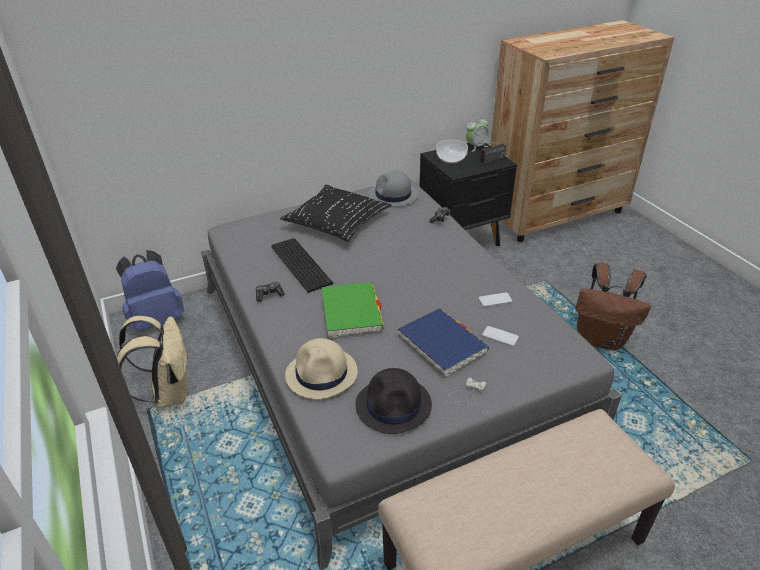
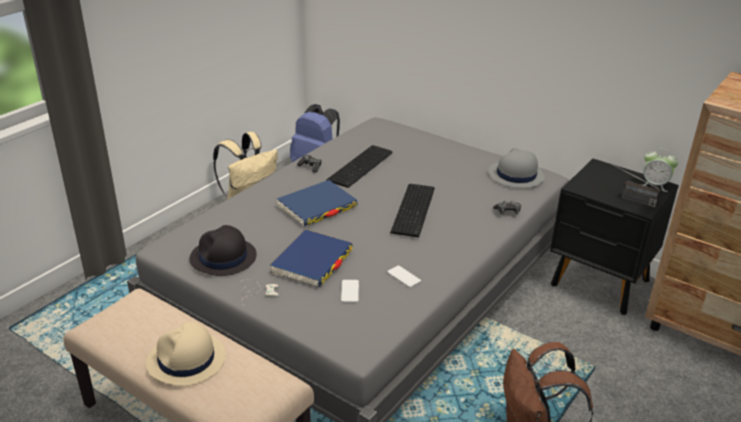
camera: 60 degrees right, 5 degrees down
black pillow [280,184,391,242] -> none
beige hat [285,338,358,399] -> beige hat moved to [146,321,226,386]
green book [321,282,384,338] -> blue book [277,180,358,226]
bowl [436,139,468,163] -> none
none -> keyboard [390,184,435,237]

